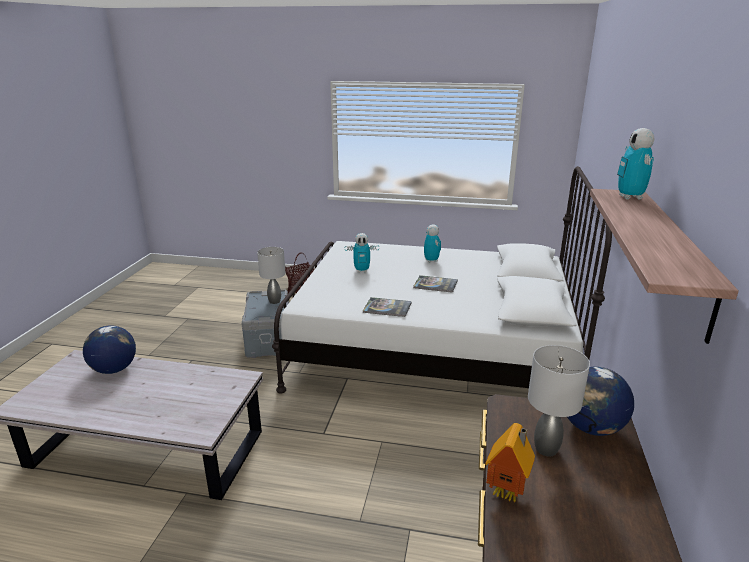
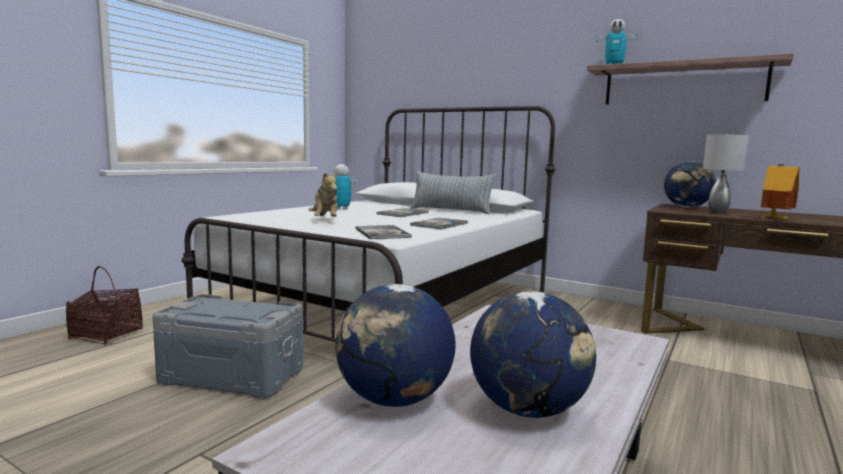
camera: 70 degrees left, 15 degrees down
grey table lamp [257,247,286,304] -> none
toy robot [345,233,379,273] -> plush toy [309,172,337,217]
none -> book [355,225,412,239]
none -> pillow [410,171,496,214]
none -> globe [470,291,596,418]

